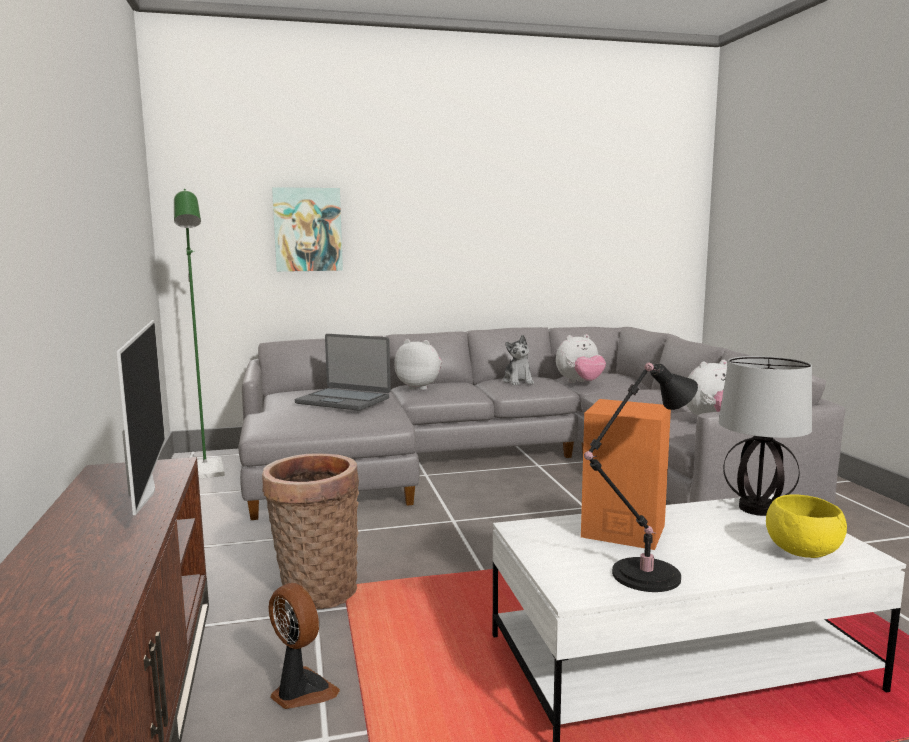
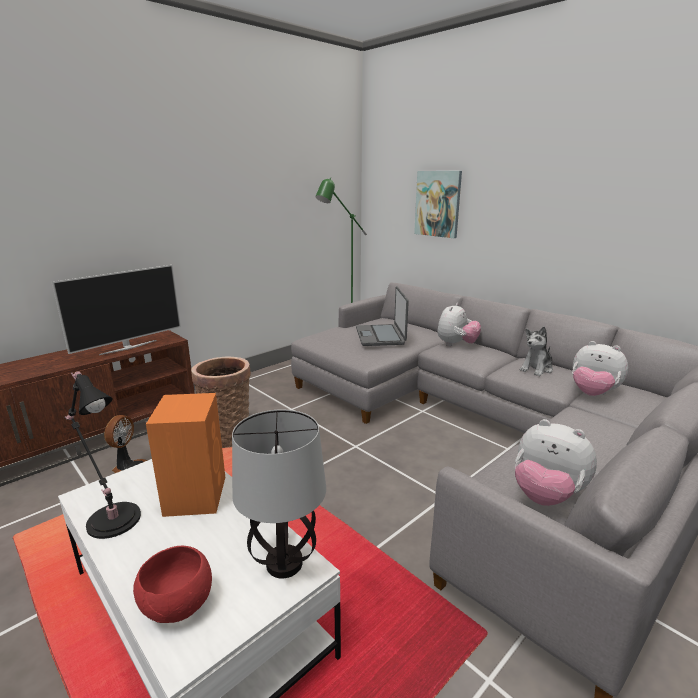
camera: 60 degrees right, 10 degrees up
plush toy [394,339,442,390] -> plush toy turned 45 degrees clockwise [437,303,481,346]
yellow bowl [766,494,847,558] -> red bowl [133,546,212,623]

